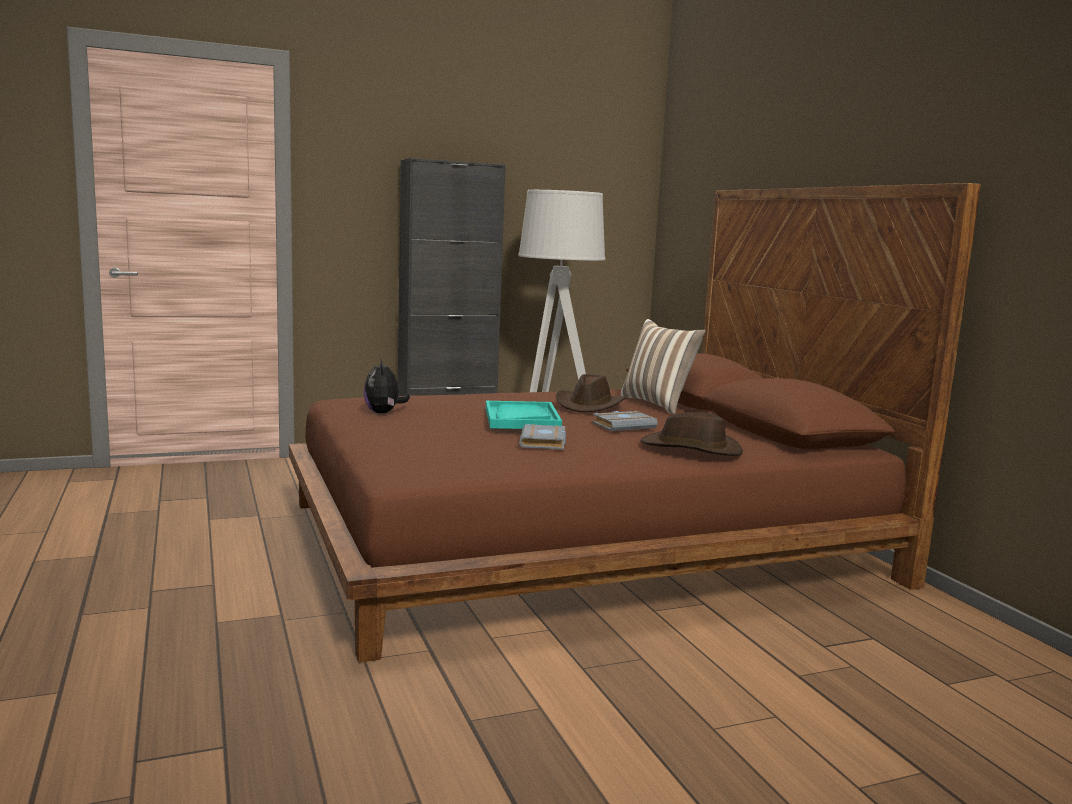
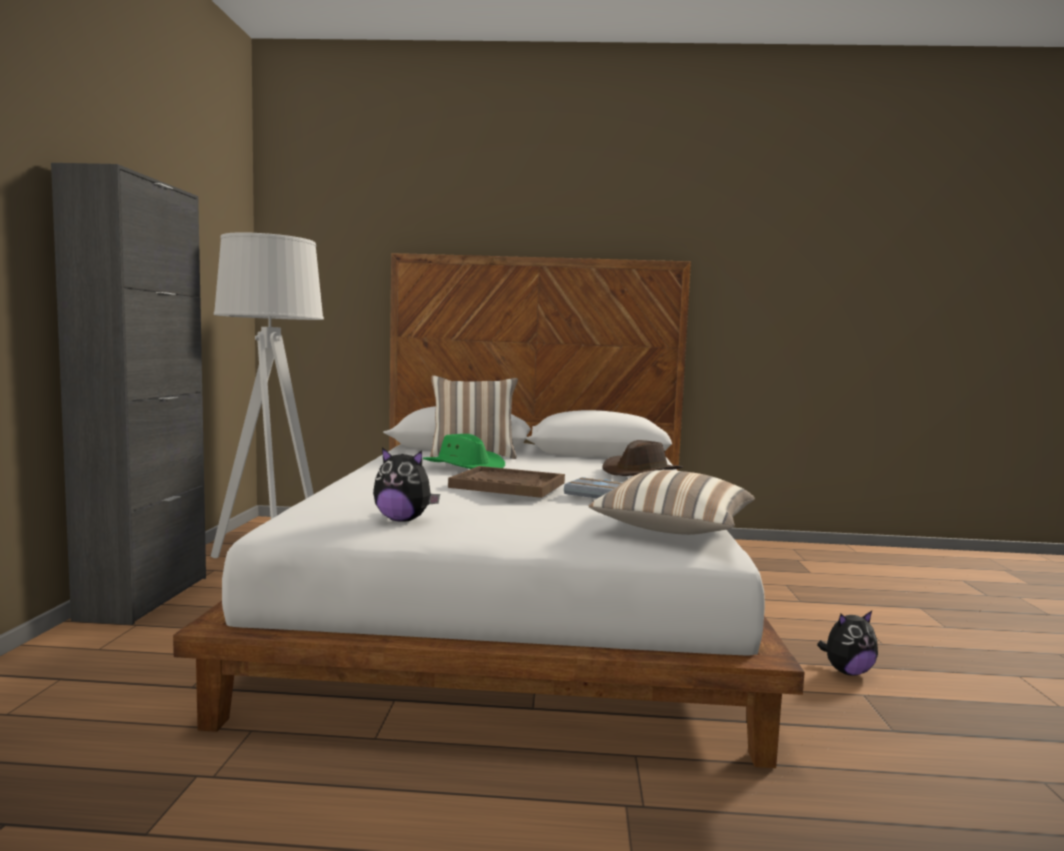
camera: 65 degrees left, 5 degrees down
brown bed [289,183,981,663] -> white bed [173,253,805,768]
turquoise tray [486,401,562,429] -> brown tray [448,466,565,498]
brown hat [555,374,626,412] -> green hat [423,434,505,469]
grey book [592,411,658,431] -> none
none -> pillow [589,470,755,535]
none -> plush toy [817,611,878,676]

